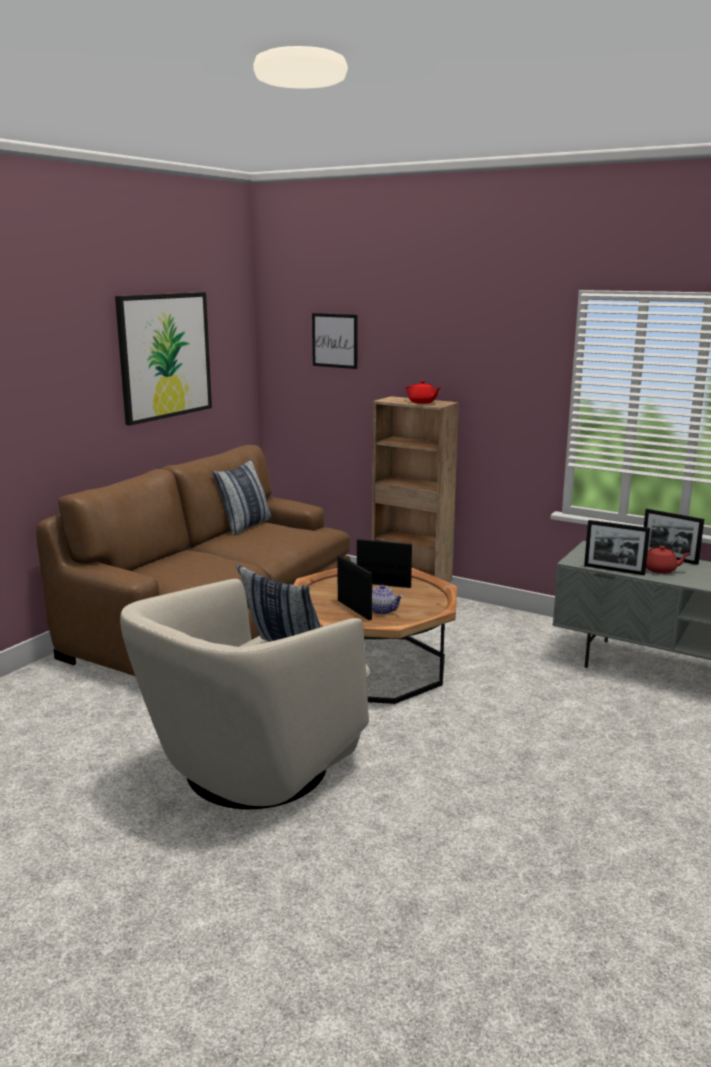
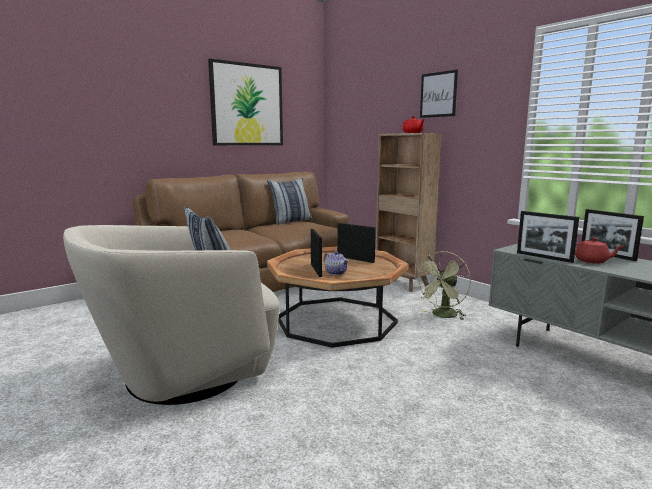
camera: 20 degrees right, 5 degrees down
picture [312,313,357,369] -> picture moved to [420,70,458,118]
none -> green fan [415,251,471,320]

